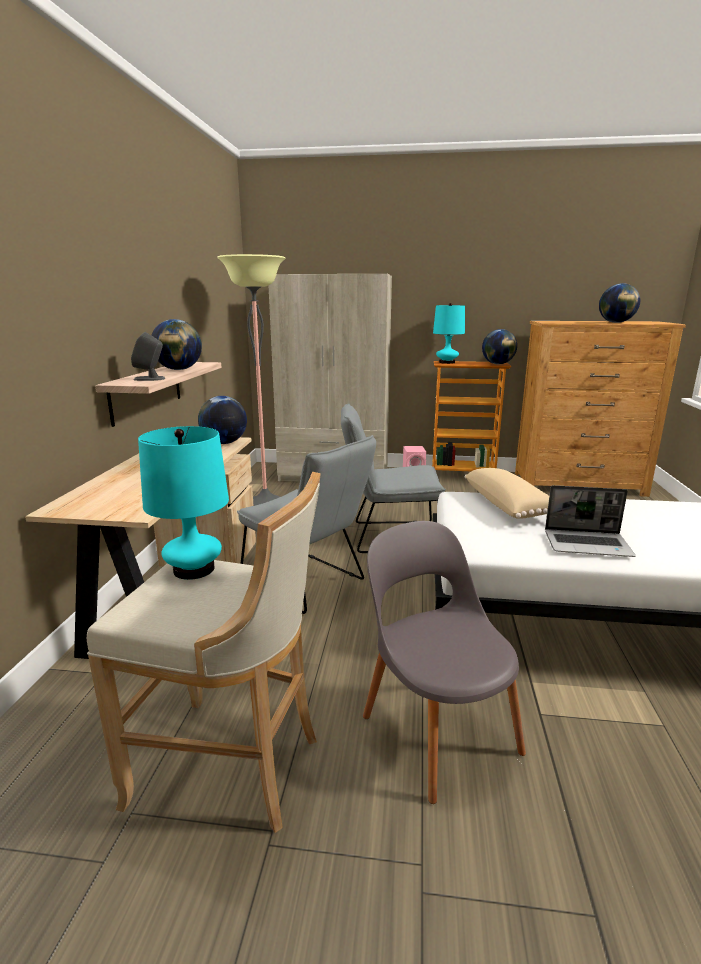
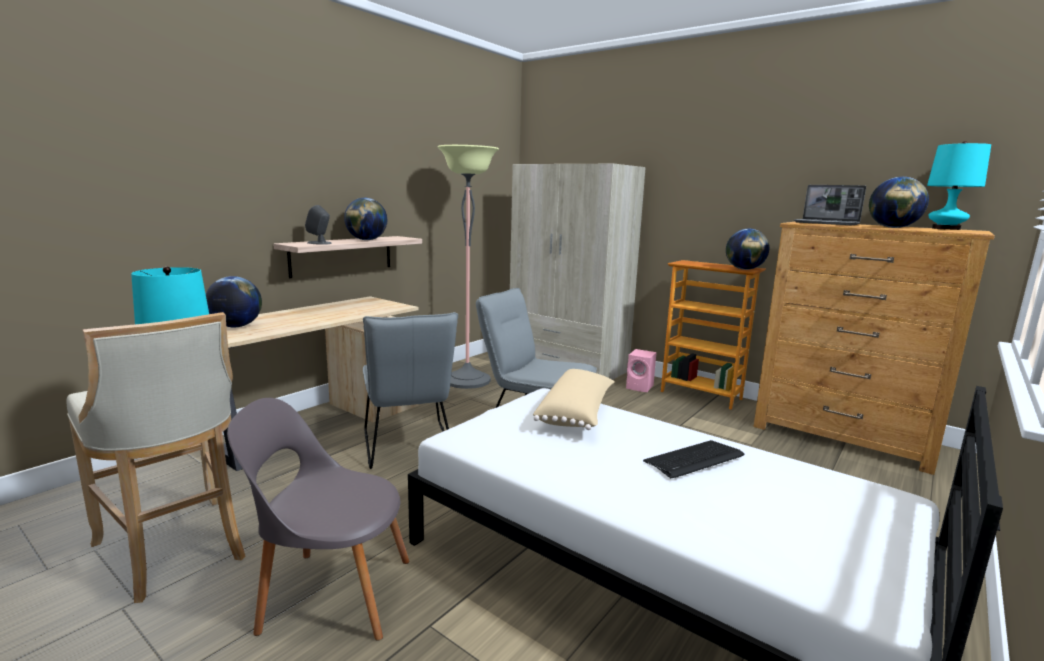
camera: 30 degrees right, 5 degrees down
globe [198,396,247,444] -> globe moved to [206,276,262,327]
grey chair [363,521,526,804] -> grey chair turned 90 degrees counterclockwise [227,398,410,641]
turquoise table lamp [433,303,465,364] -> turquoise table lamp moved to [927,141,991,230]
laptop [545,485,636,557] -> laptop moved to [794,185,866,225]
none -> keyboard [643,440,744,478]

